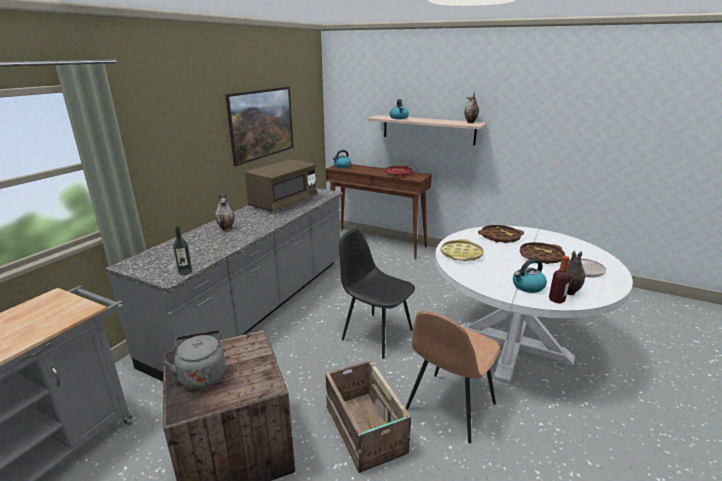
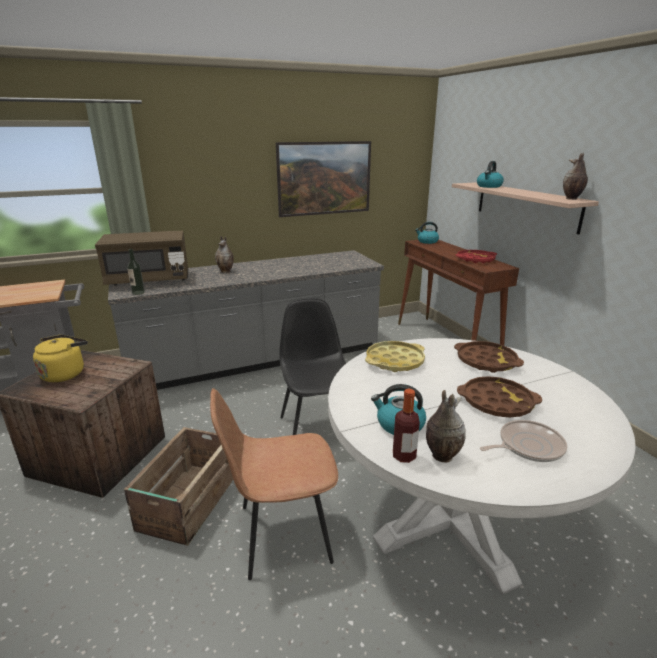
camera: 40 degrees right, 0 degrees up
grey kettle [162,330,226,390] -> yellow kettle [33,335,88,382]
brown microwave [245,159,317,211] -> brown microwave moved to [95,231,188,286]

